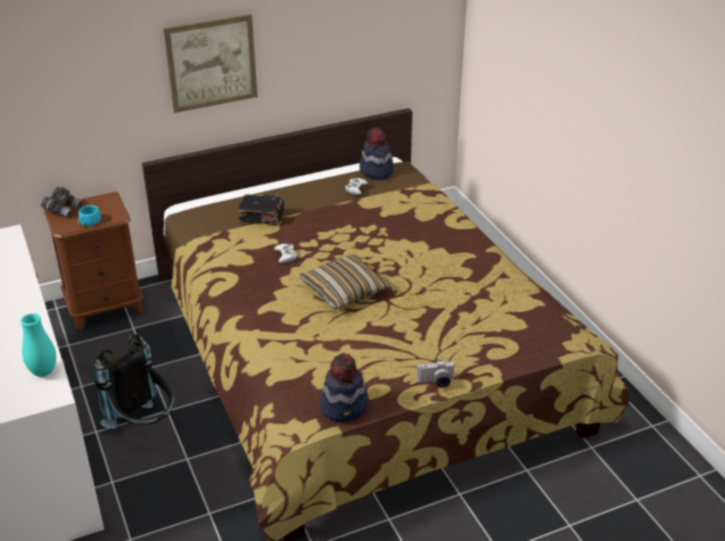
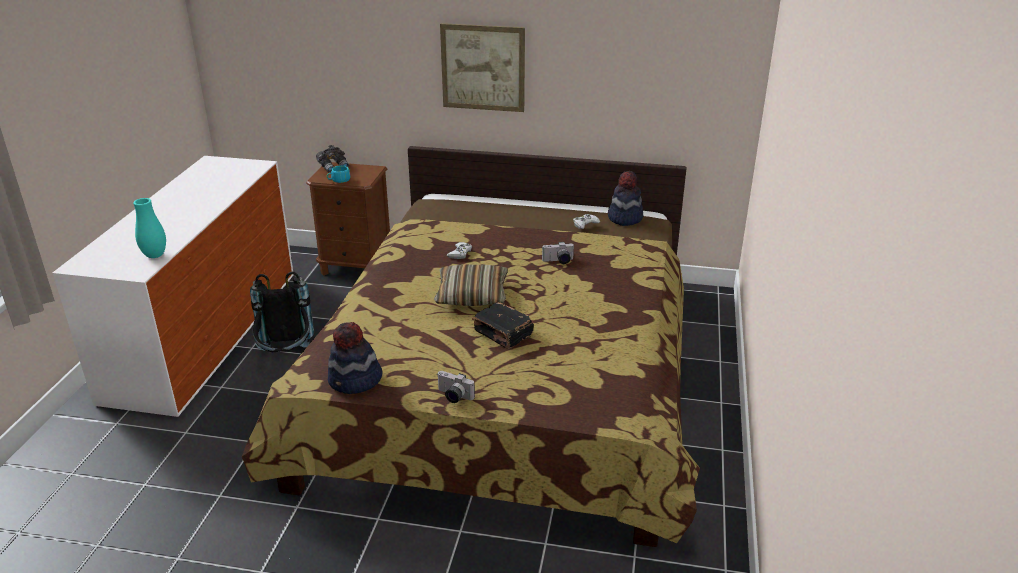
camera: 35 degrees right, 5 degrees down
black book [238,194,284,225] -> black book moved to [472,302,534,349]
none -> camera [542,242,575,264]

